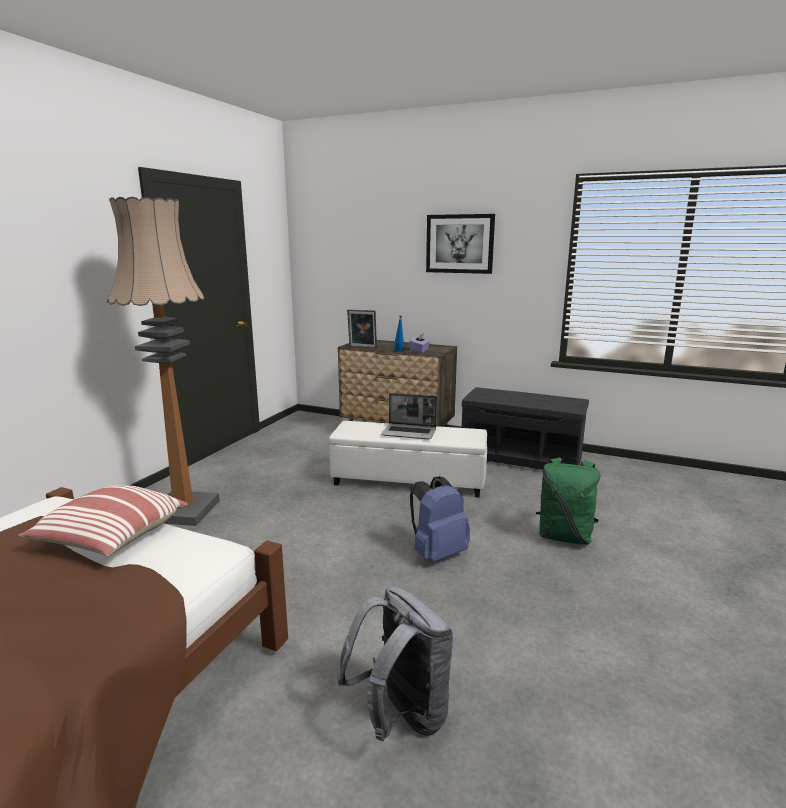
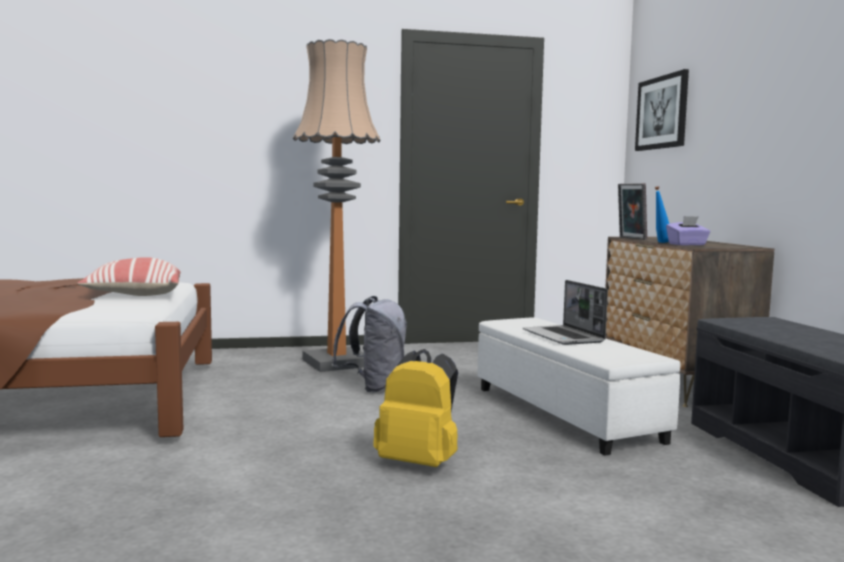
camera: 55 degrees right, 10 degrees down
grey backpack [338,586,453,741] -> grey backpack moved to [331,296,407,393]
blue backpack [410,476,470,562] -> yellow backpack [373,349,458,467]
picture [426,214,495,274] -> picture moved to [635,69,689,151]
green backpack [536,457,600,545] -> none

